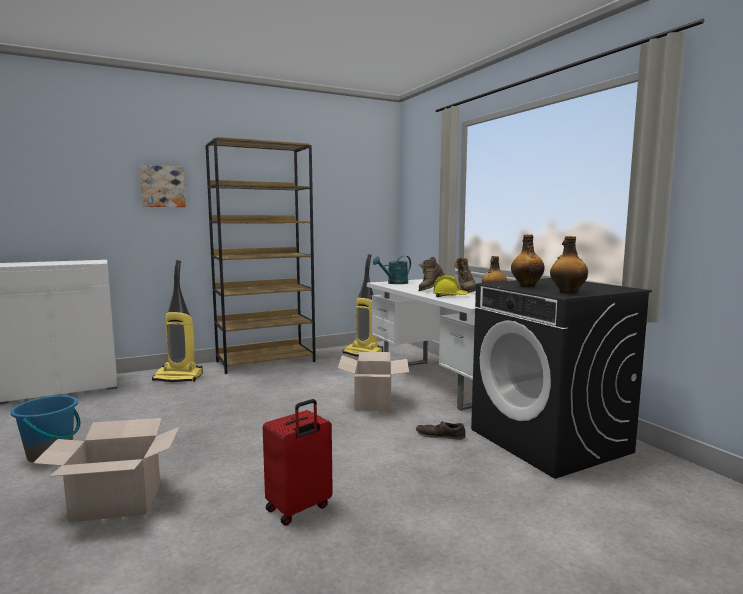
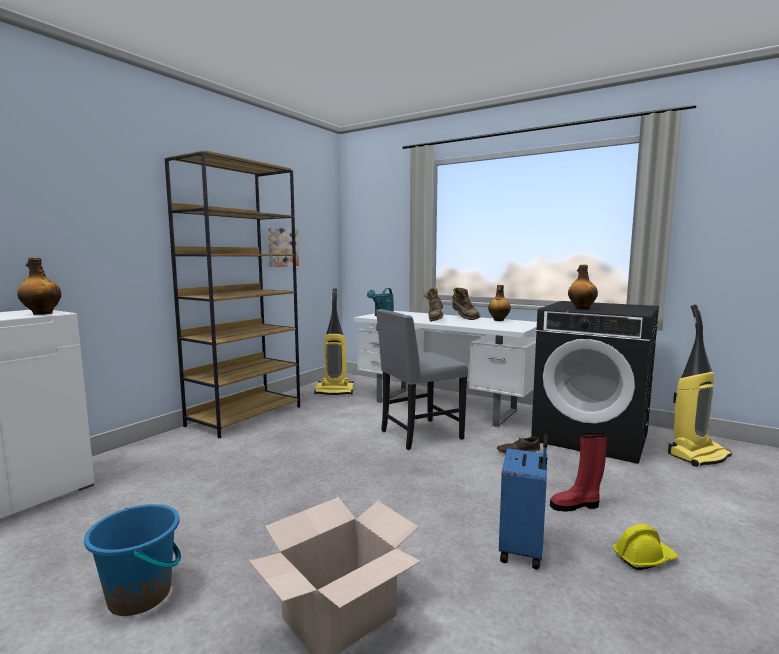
camera: 30 degrees left, 0 degrees up
picture [140,165,186,207] -> picture moved to [268,227,299,267]
vacuum cleaner [152,260,203,382] -> vacuum cleaner moved to [668,305,732,467]
red suitcase [263,399,333,525] -> blue suitcase [499,434,548,570]
cardboard box [338,352,409,411] -> grey chair [376,309,468,450]
yellow hard hat [433,275,468,297] -> yellow hard hat moved to [613,524,678,570]
bottle [550,236,588,293] -> bottle moved to [17,257,61,315]
none -> red boot [550,433,607,512]

